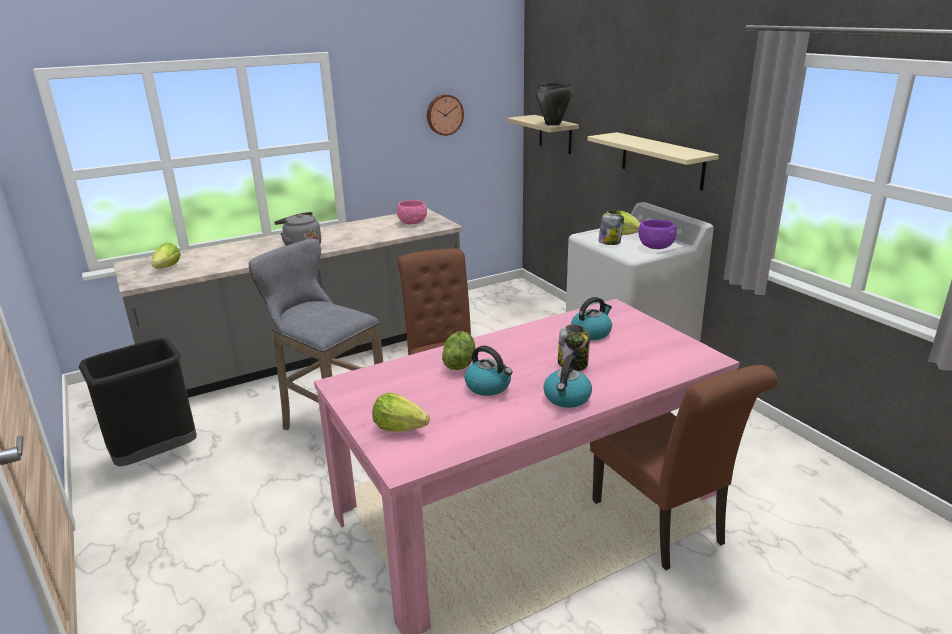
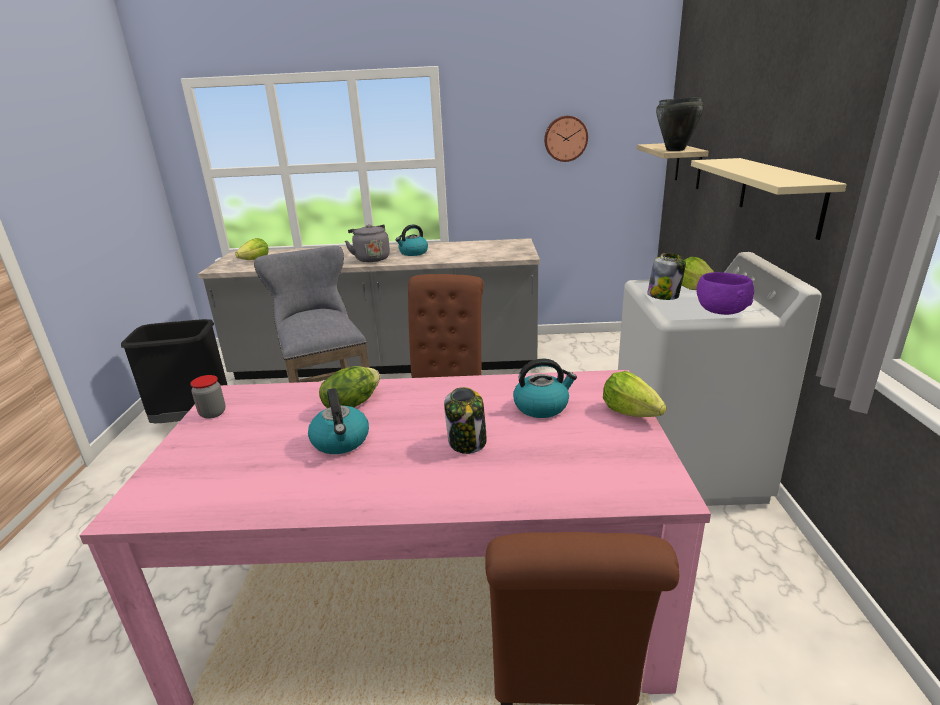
camera: 30 degrees right, 0 degrees up
lettuce [372,393,430,432] -> lettuce moved to [603,371,666,417]
pink bowl [397,200,427,224] -> none
kettle [543,355,592,408] -> kettle moved to [396,224,428,256]
none -> jar [190,375,226,419]

